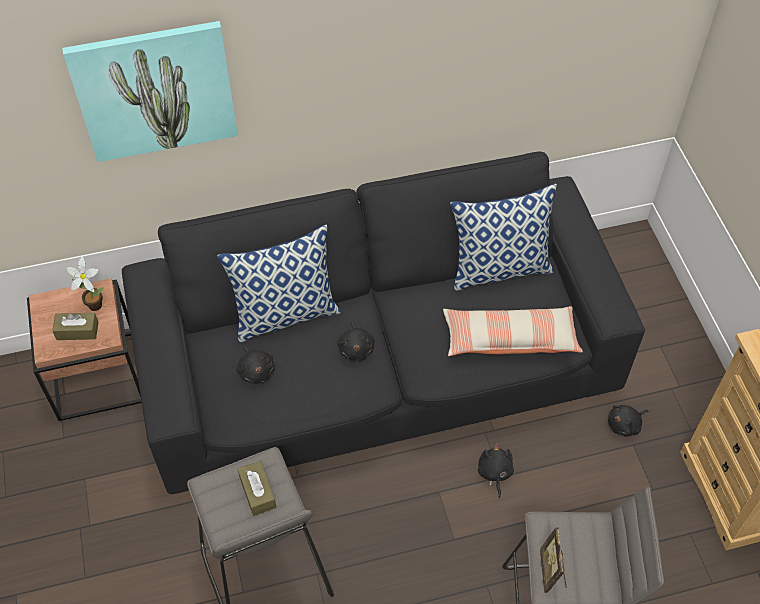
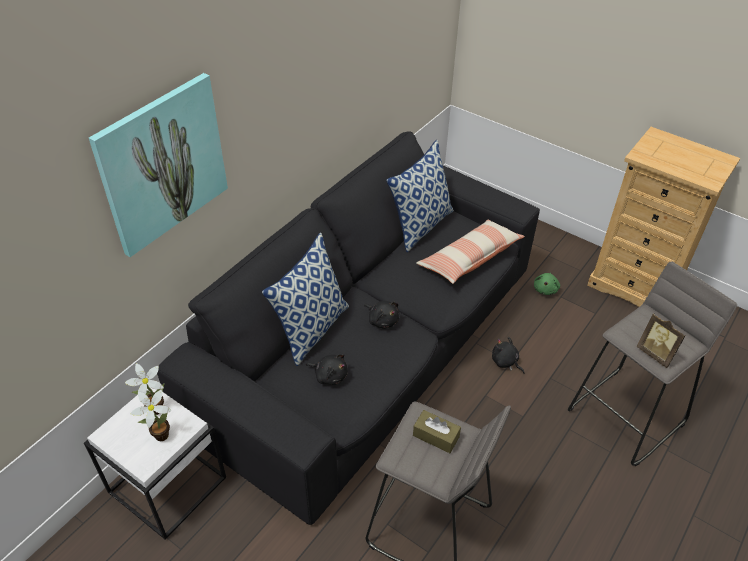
camera: 40 degrees left, 10 degrees down
brown side table [27,278,142,421] -> white side table [84,386,226,540]
brown tissue box [52,313,99,340] -> potted plant [130,389,171,441]
black plush toy [608,405,648,437] -> green plush toy [534,273,560,295]

